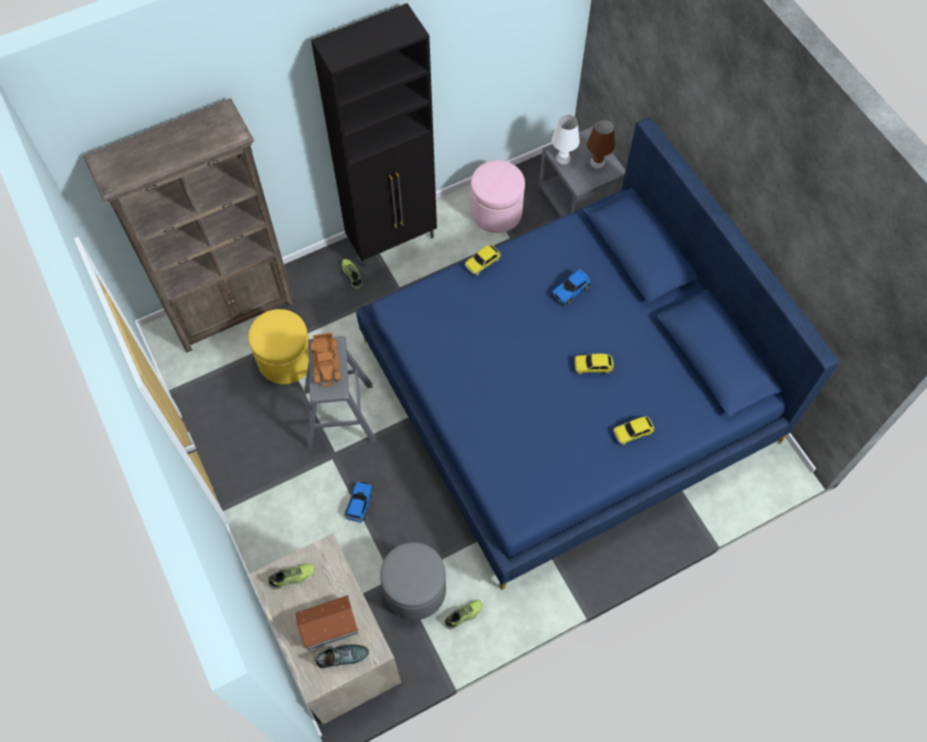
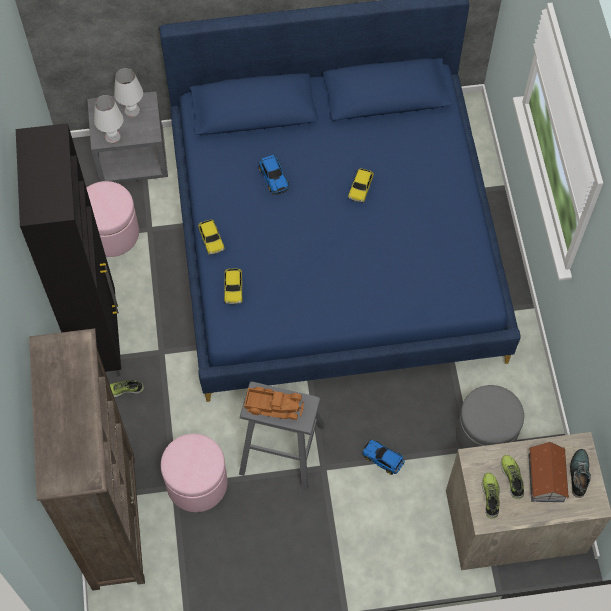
camera: 70 degrees left, 0 degrees up
yellow ottoman [248,309,309,384] -> pink ottoman [161,434,228,512]
shoe [444,600,482,629] -> shoe moved to [501,455,524,499]
brown table lamp [587,119,615,169] -> white table lamp [114,68,143,117]
toy car [613,416,655,445] -> toy car moved to [223,268,243,304]

